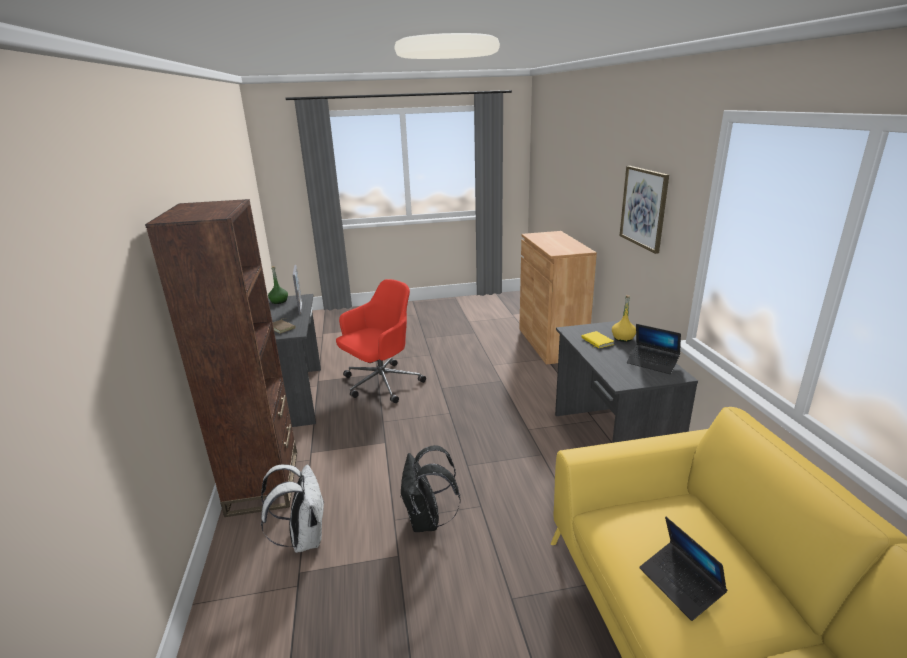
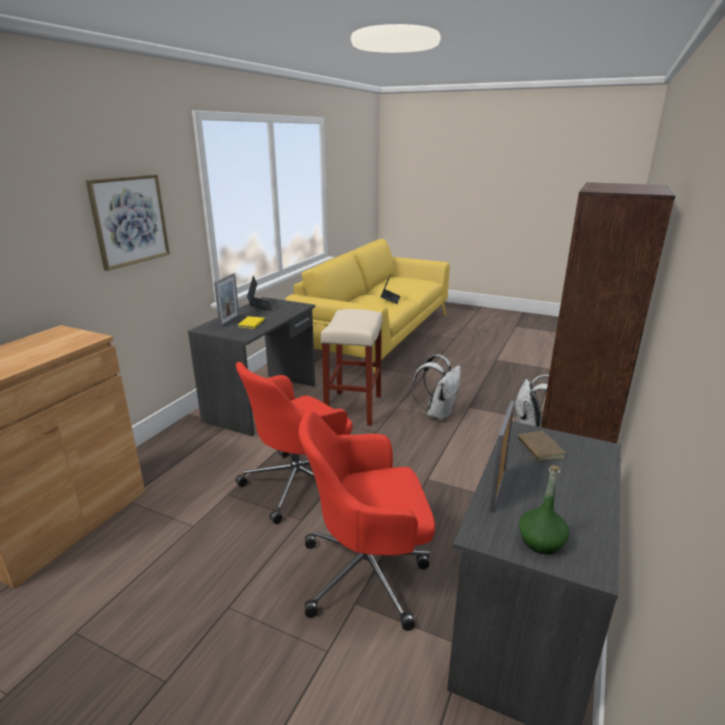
camera: 145 degrees left, 0 degrees up
black backpack [401,445,461,532] -> white backpack [412,355,461,421]
yellow bottle [612,295,636,342] -> picture frame [214,273,239,327]
none -> red office chair [235,362,353,524]
none -> beige stool [321,309,383,426]

